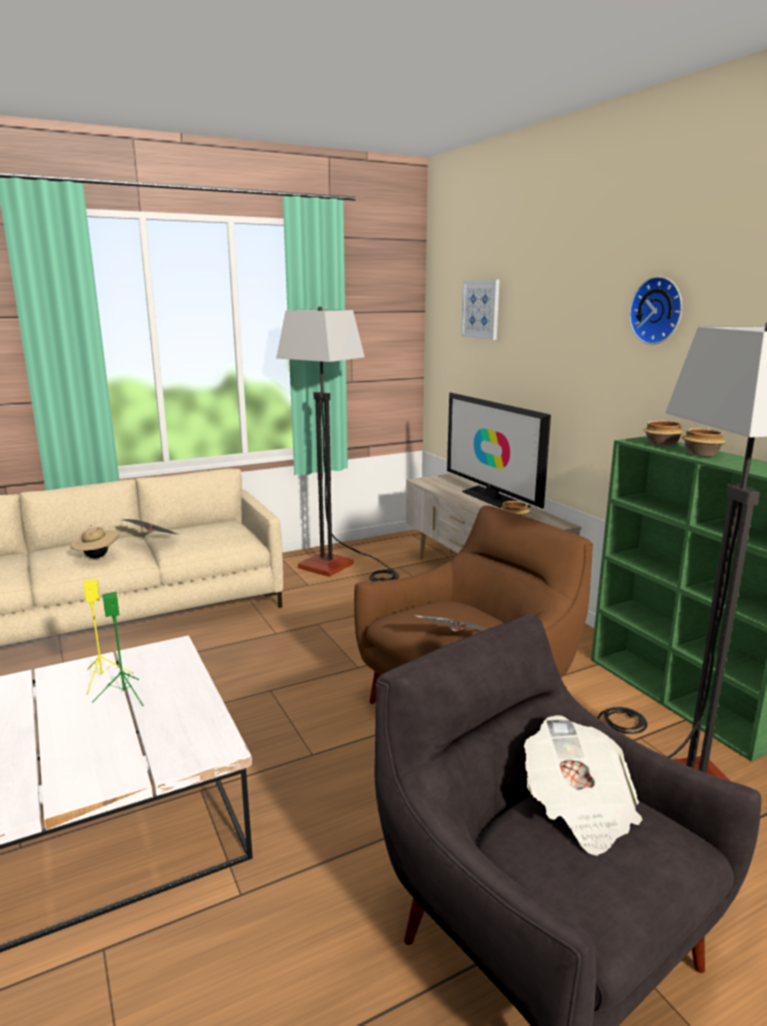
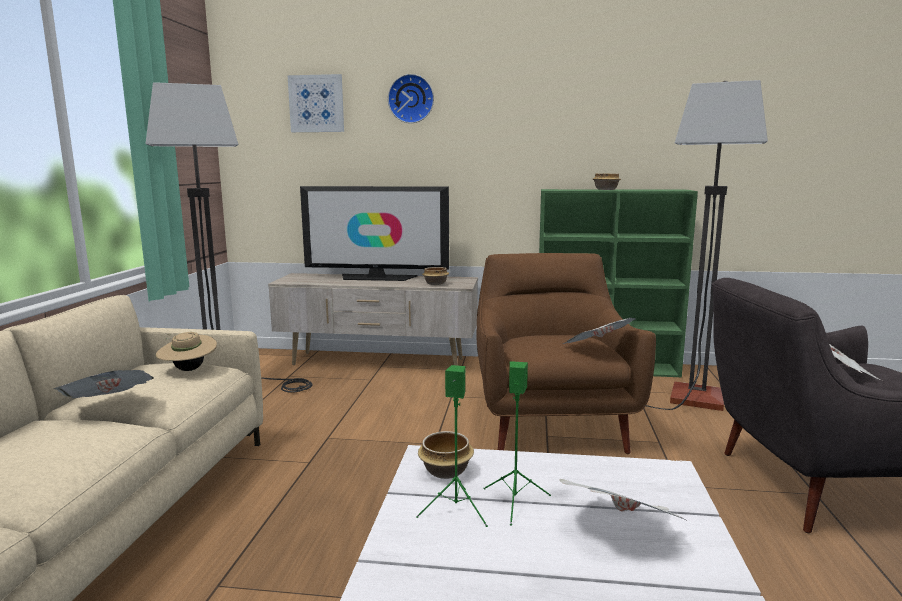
camera: 55 degrees left, 5 degrees down
beige hat [70,525,119,558] -> beige hat moved to [156,332,217,371]
yellow speaker [84,579,134,695] -> green speaker [416,365,488,527]
wall clock [629,276,682,345] -> wall clock moved to [388,74,434,123]
bowl [644,420,684,447] -> bowl moved to [418,431,474,479]
none -> newspaper [559,479,686,520]

